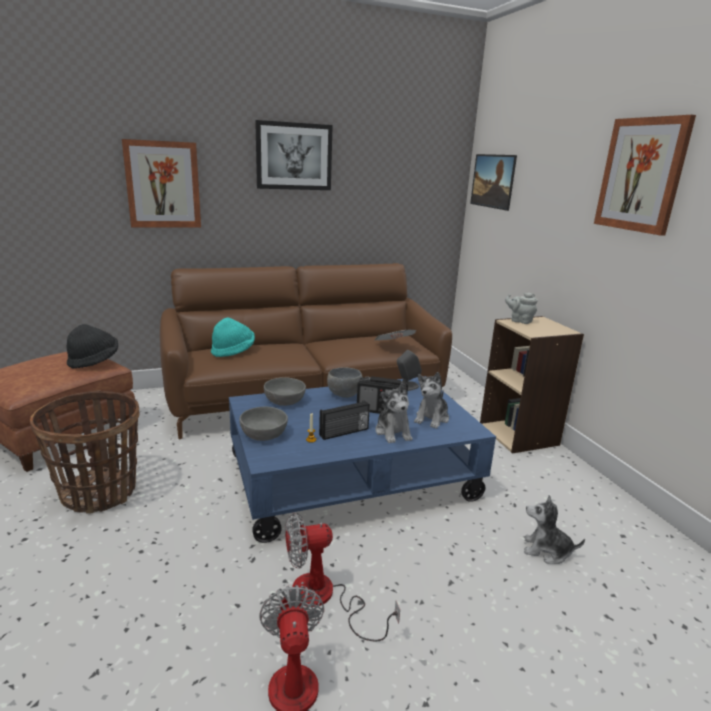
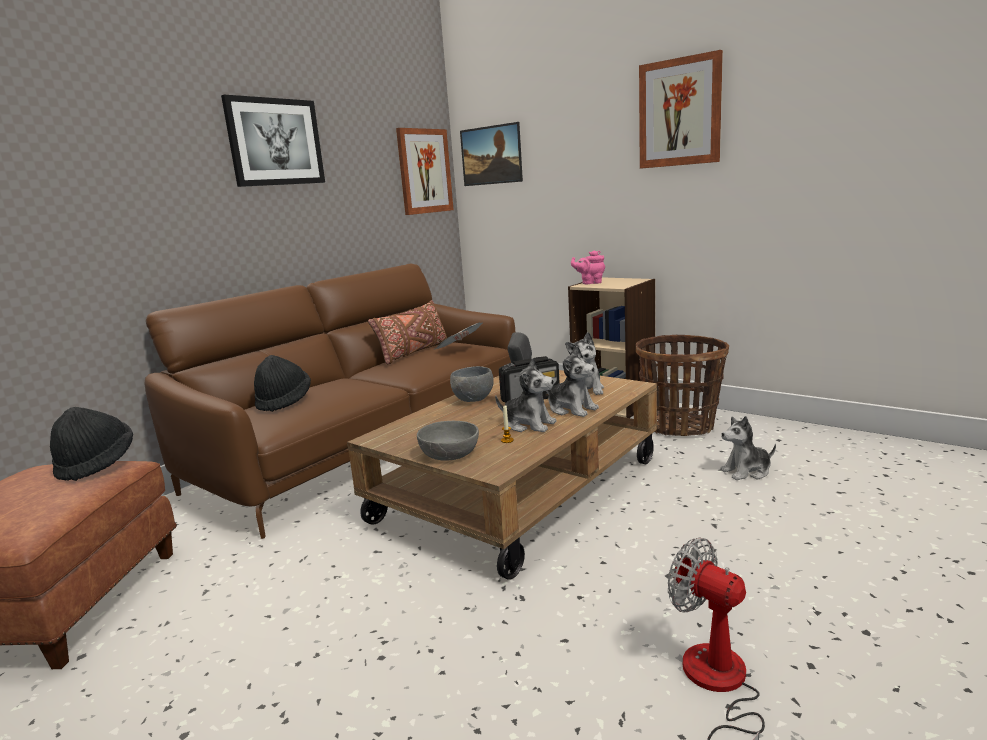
camera: 30 degrees left, 5 degrees down
basket [30,390,139,514] -> basket moved to [636,335,729,436]
picture [122,139,201,227] -> picture moved to [396,128,454,215]
turquoise hat [211,317,255,357] -> black hat [254,355,311,412]
blue coffee table [229,376,496,543] -> brown coffee table [347,370,657,580]
grey bowl [264,377,306,406] -> none
fan [285,512,400,642] -> none
radio [319,400,370,440] -> plush toy [495,358,557,432]
grey teapot [505,293,538,324] -> pink teapot [571,251,605,284]
none -> brown pillow [368,300,447,364]

